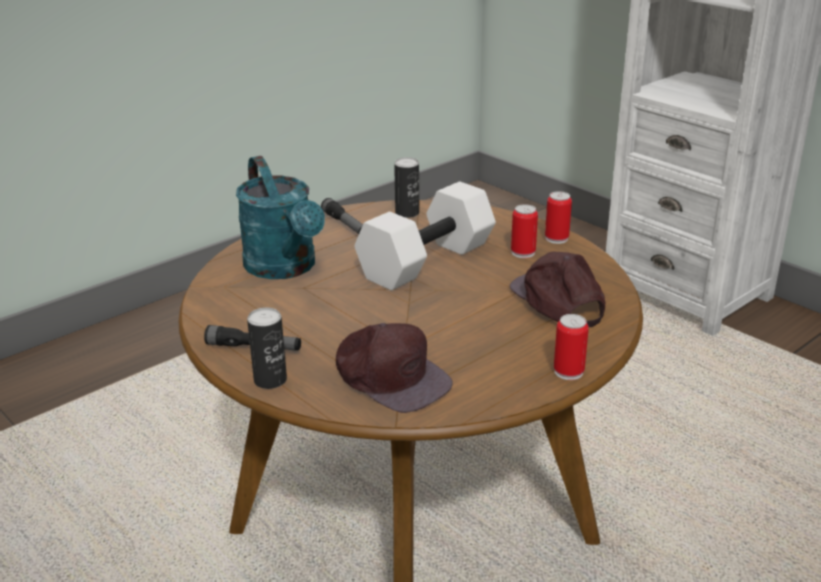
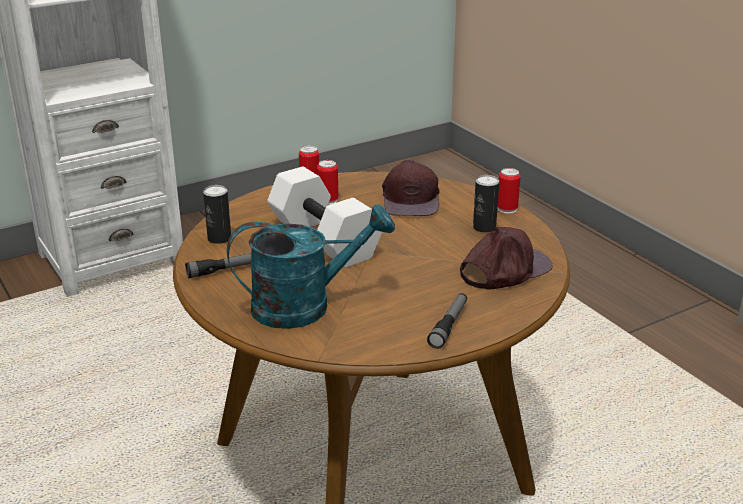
camera: 80 degrees left, 0 degrees up
can [247,307,287,389] -> can moved to [473,175,499,233]
brown cap [510,252,606,327] -> brown cap turned 75 degrees counterclockwise [382,160,440,216]

